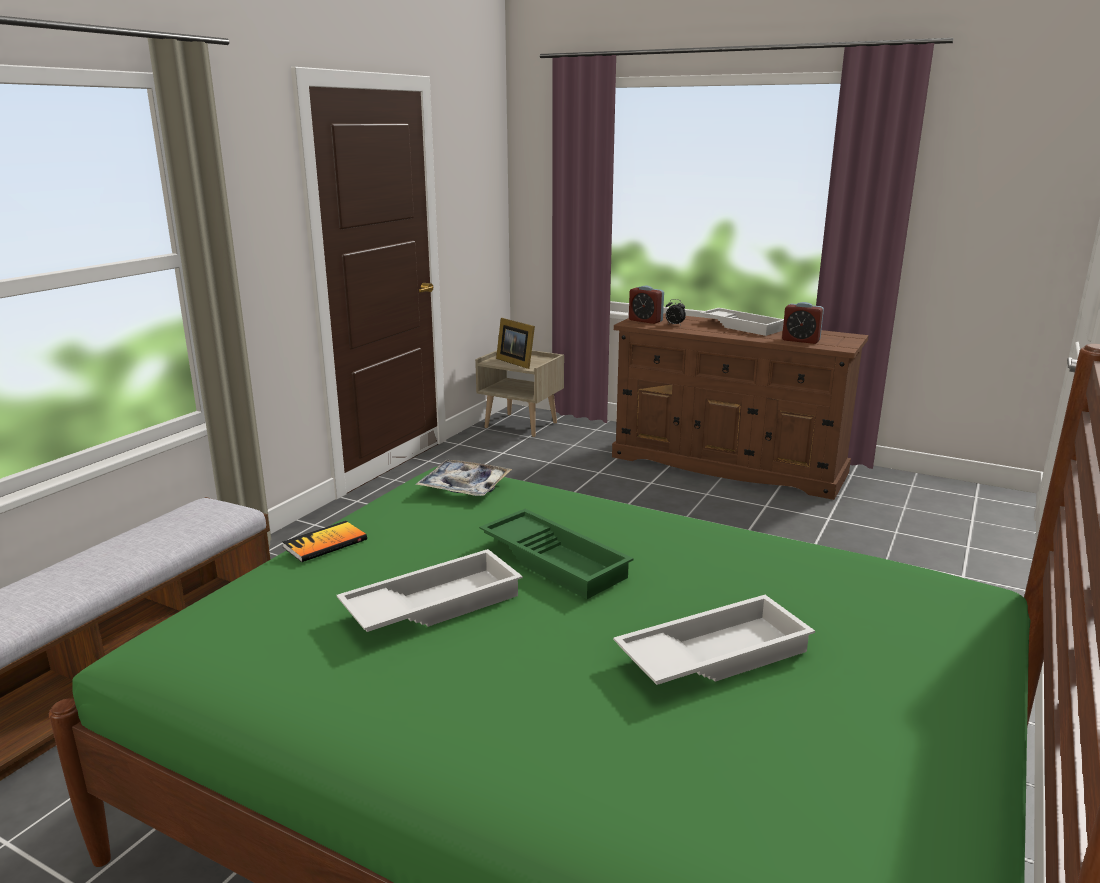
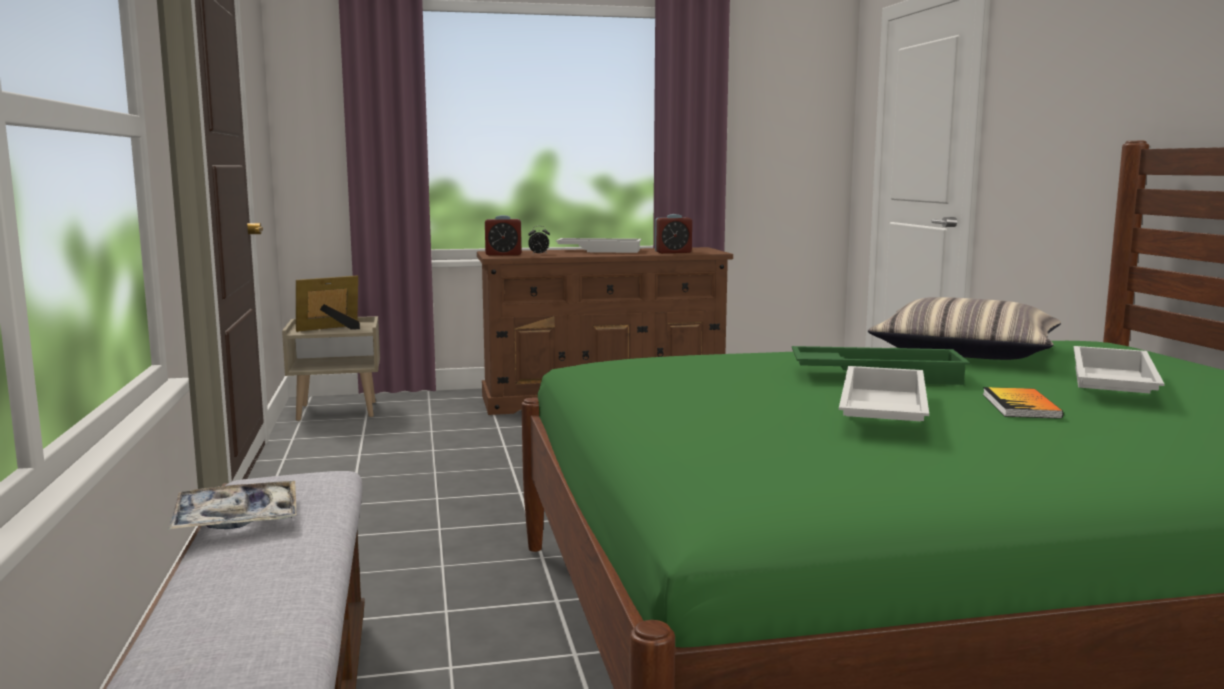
camera: 40 degrees left, 10 degrees down
book [282,521,367,562] -> book moved to [983,387,1063,419]
tray [415,460,512,496] -> tray moved to [168,481,297,530]
picture frame [496,318,535,369] -> picture frame turned 135 degrees clockwise [296,276,360,332]
none -> pillow [868,297,1061,360]

